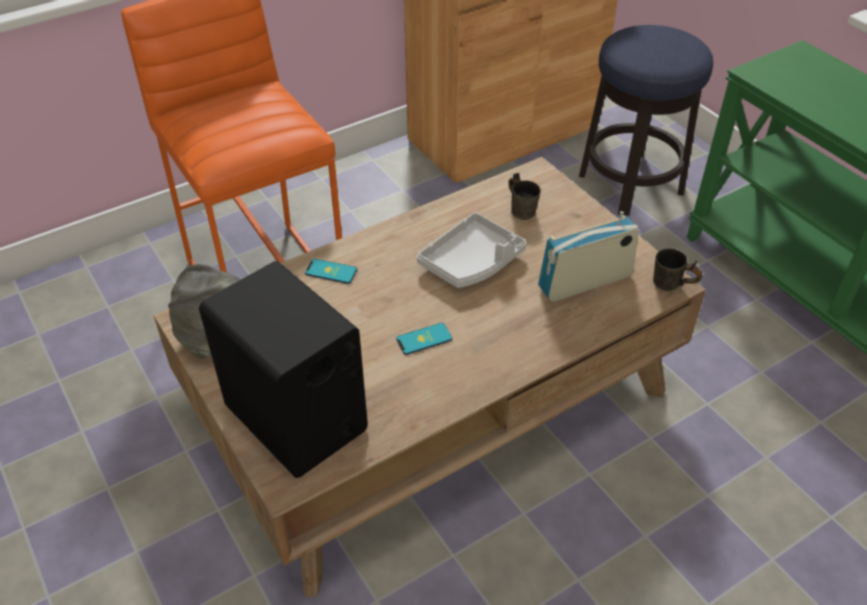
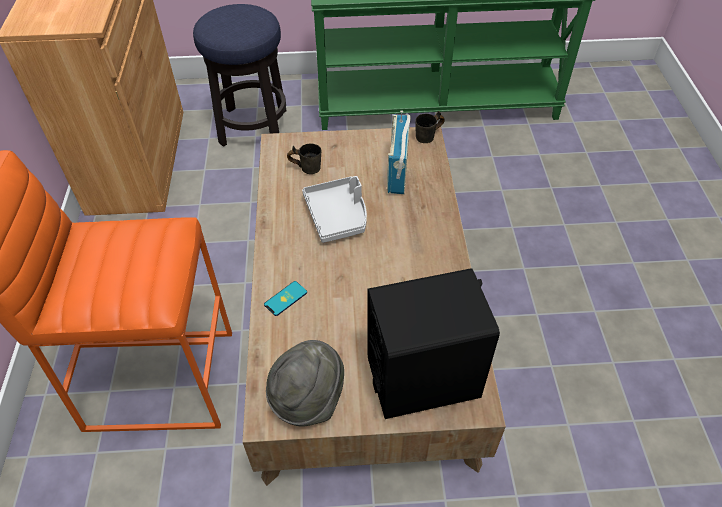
camera: 60 degrees left, 5 degrees up
phone [396,323,452,355] -> none

